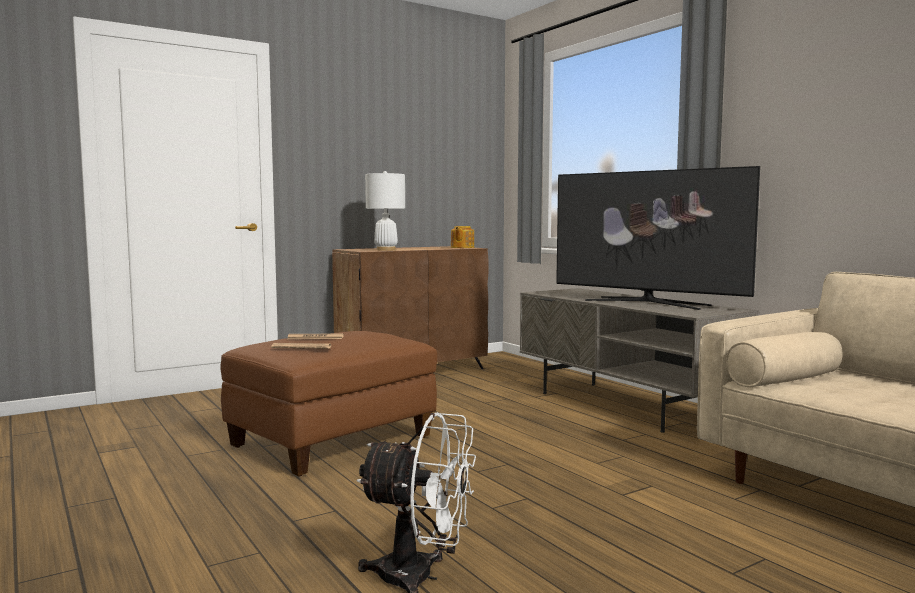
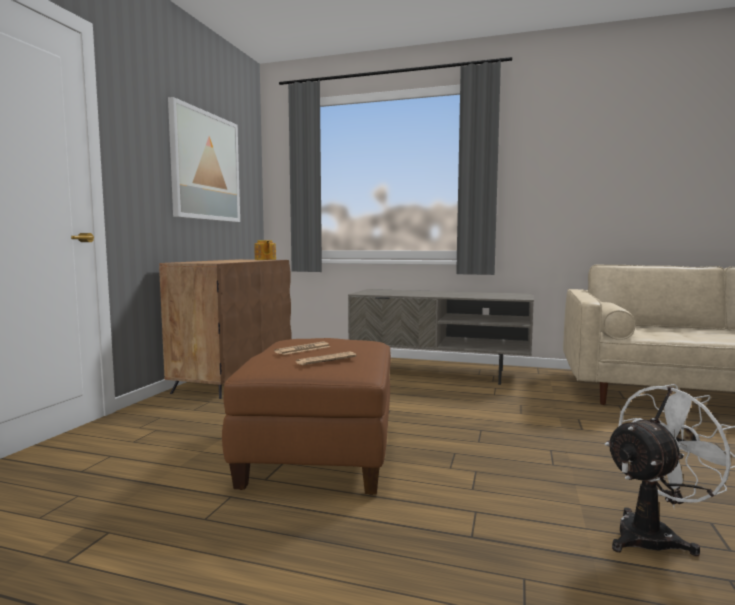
camera: 40 degrees left, 0 degrees up
white table lamp [365,171,405,251] -> none
television [556,166,760,310] -> none
none -> picture [168,97,240,222]

